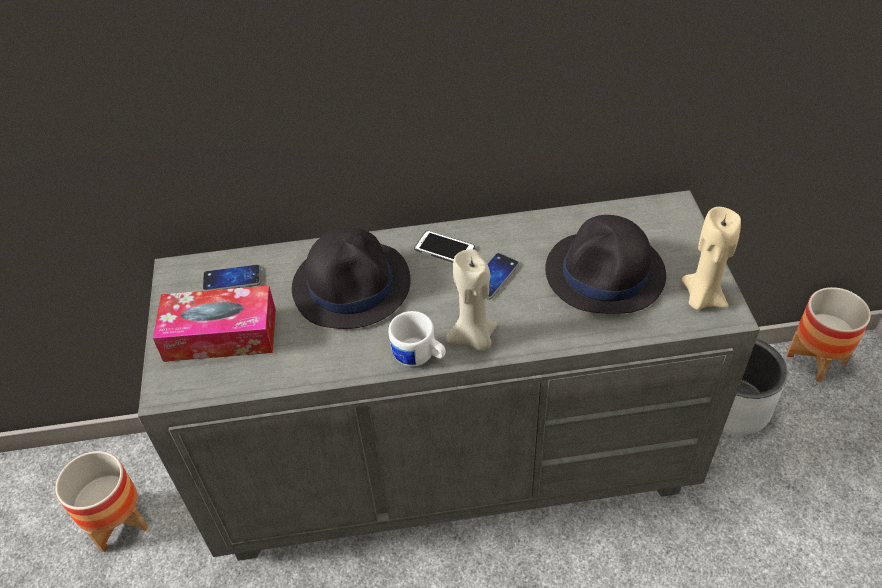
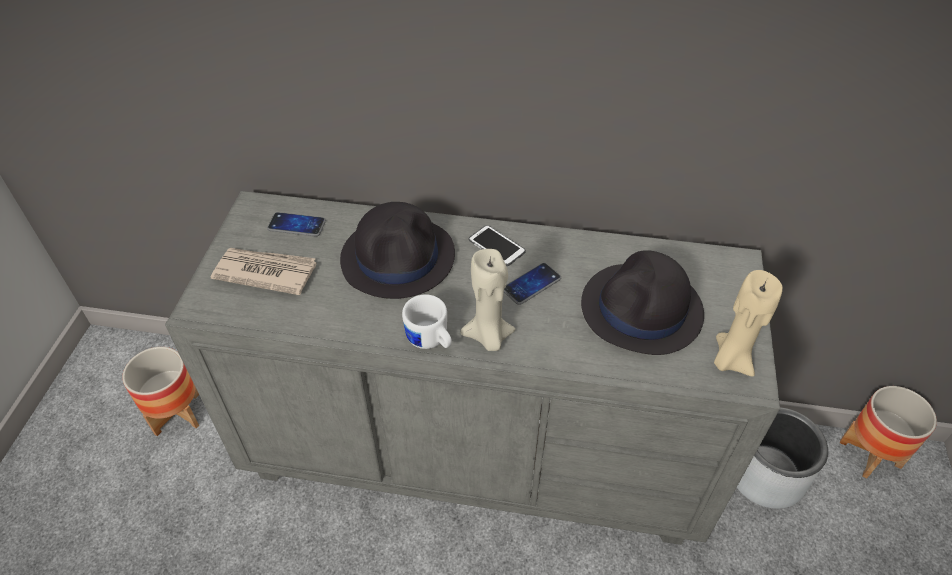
camera: 15 degrees right, 0 degrees up
tissue box [153,286,276,362] -> newspaper [211,248,317,295]

